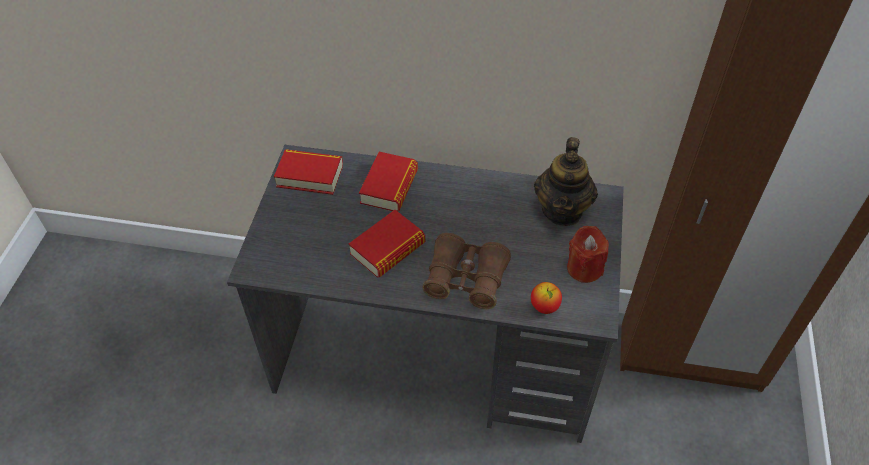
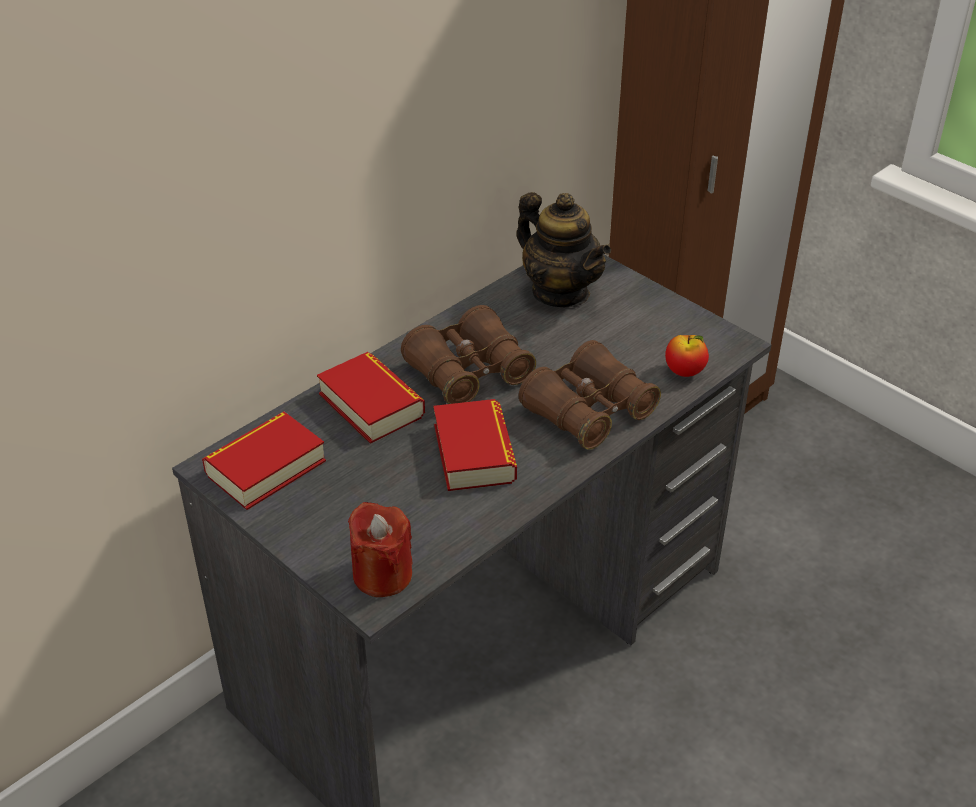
camera: 55 degrees left, 10 degrees down
red candle [567,226,609,283] -> red candle moved to [348,502,413,597]
none -> brown binoculars [401,305,536,404]

